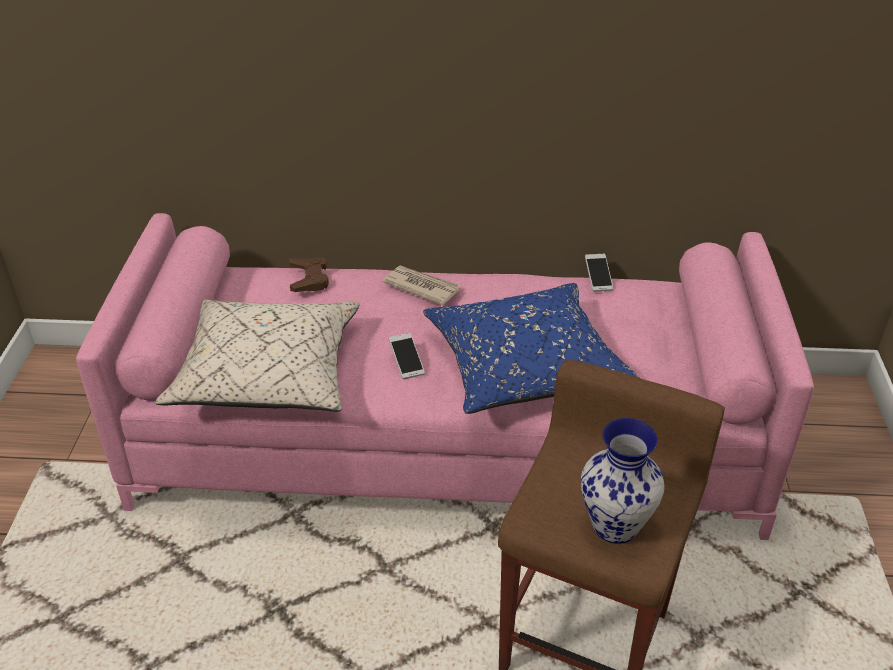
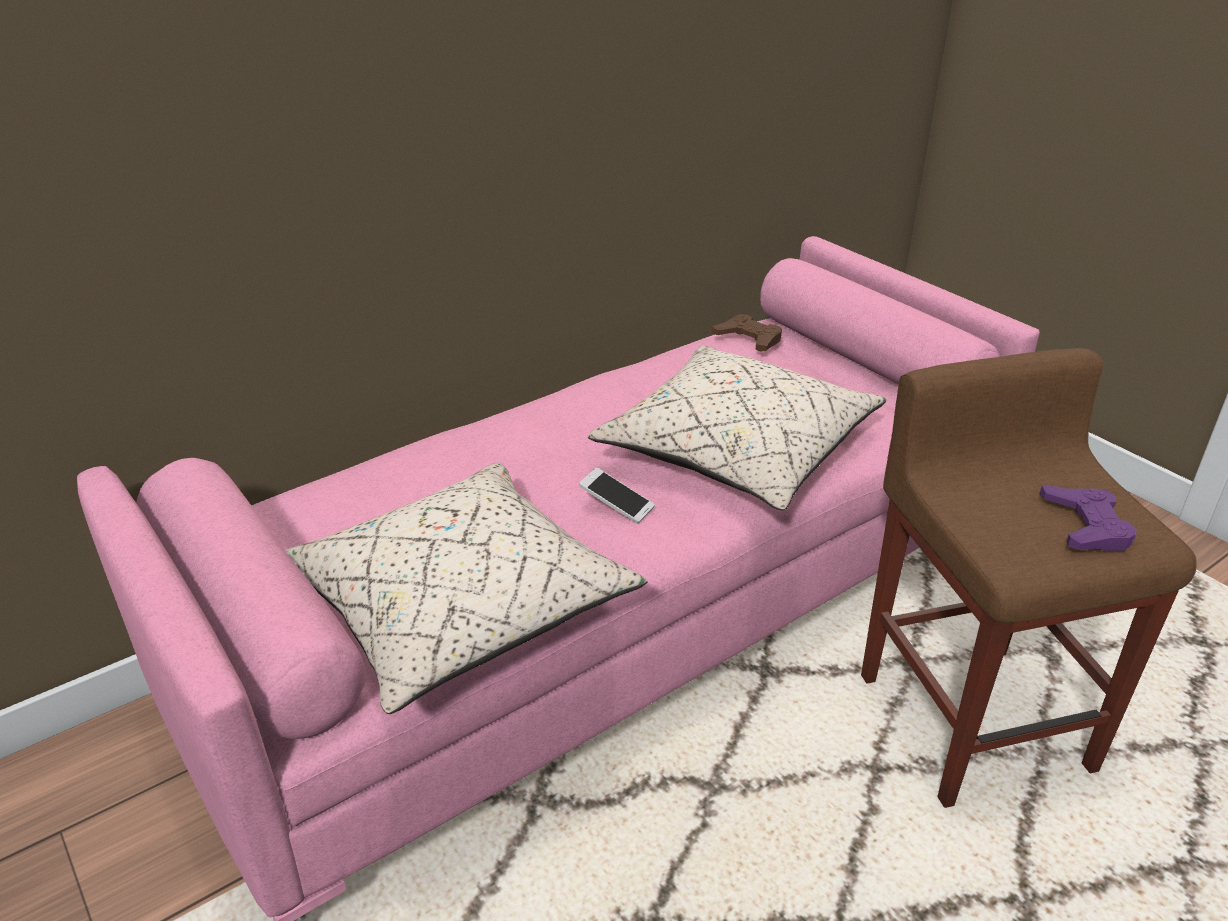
camera: 40 degrees left, 5 degrees down
brown game controller [289,257,329,292] -> brown game controller moved to [712,314,782,352]
newspaper [382,265,461,305] -> none
blue pillow [423,283,639,414] -> beige pillow [588,345,886,511]
vase [581,418,665,544] -> purple game controller [1040,485,1137,551]
phone [585,254,613,292] -> none

